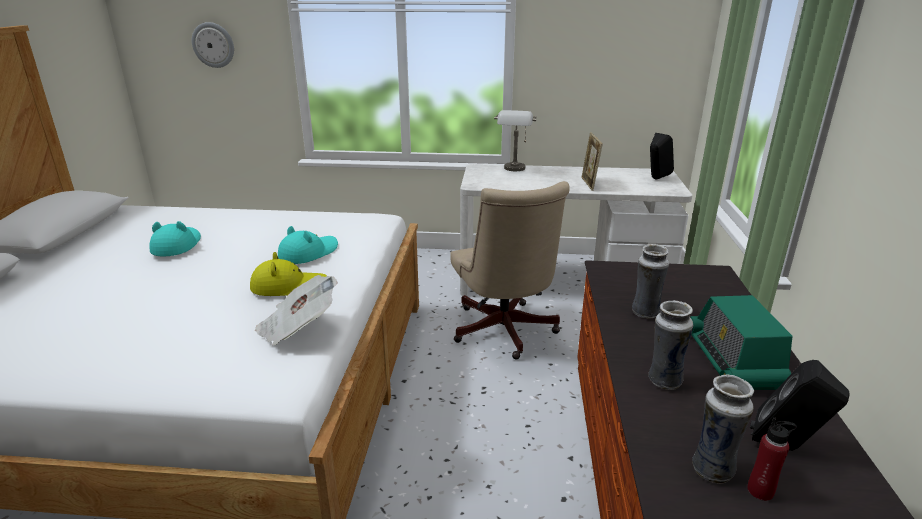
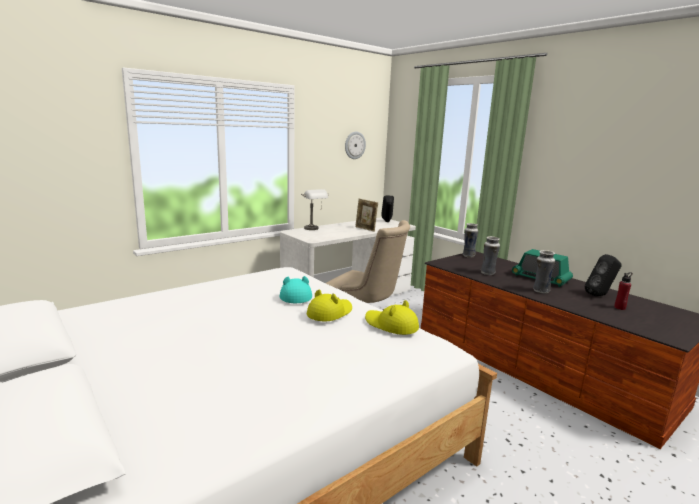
camera: 45 degrees left, 10 degrees down
turquoise hat [149,221,201,256] -> none
wall clock [192,22,234,68] -> wall clock moved to [345,131,366,159]
newspaper [255,275,338,346] -> yellow hat [365,300,419,335]
vase [692,374,754,484] -> vase moved to [463,223,478,258]

